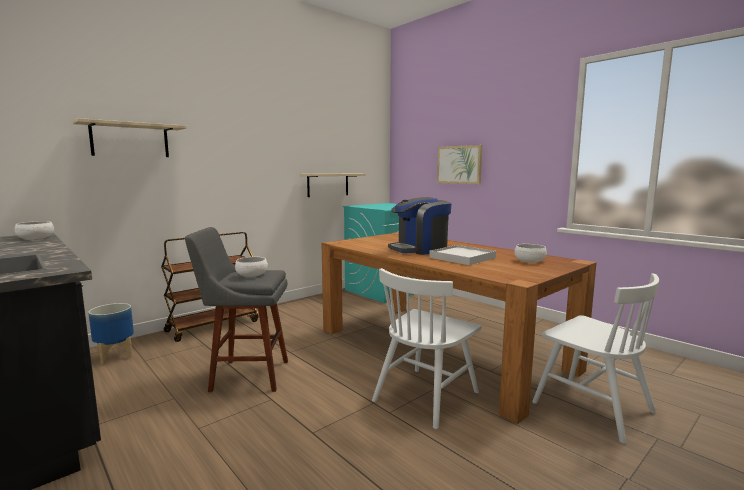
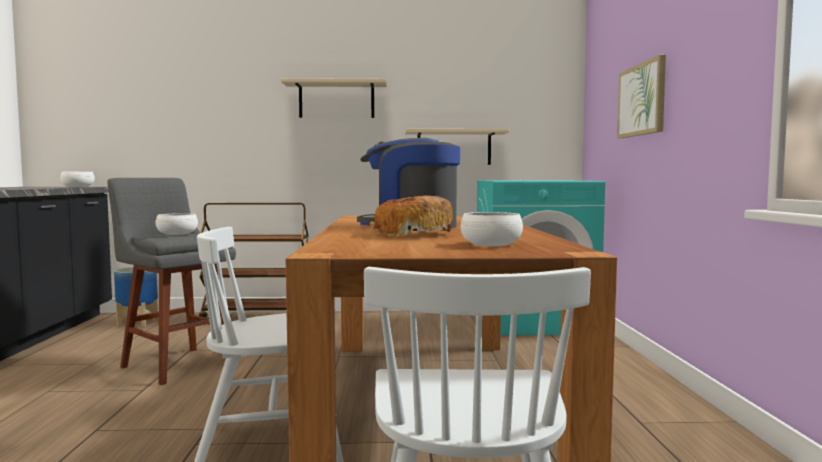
camera: 40 degrees right, 5 degrees down
beige shelf [73,118,187,157] -> beige shelf moved to [281,78,387,118]
white tray [429,245,496,265] -> bread [370,195,453,236]

